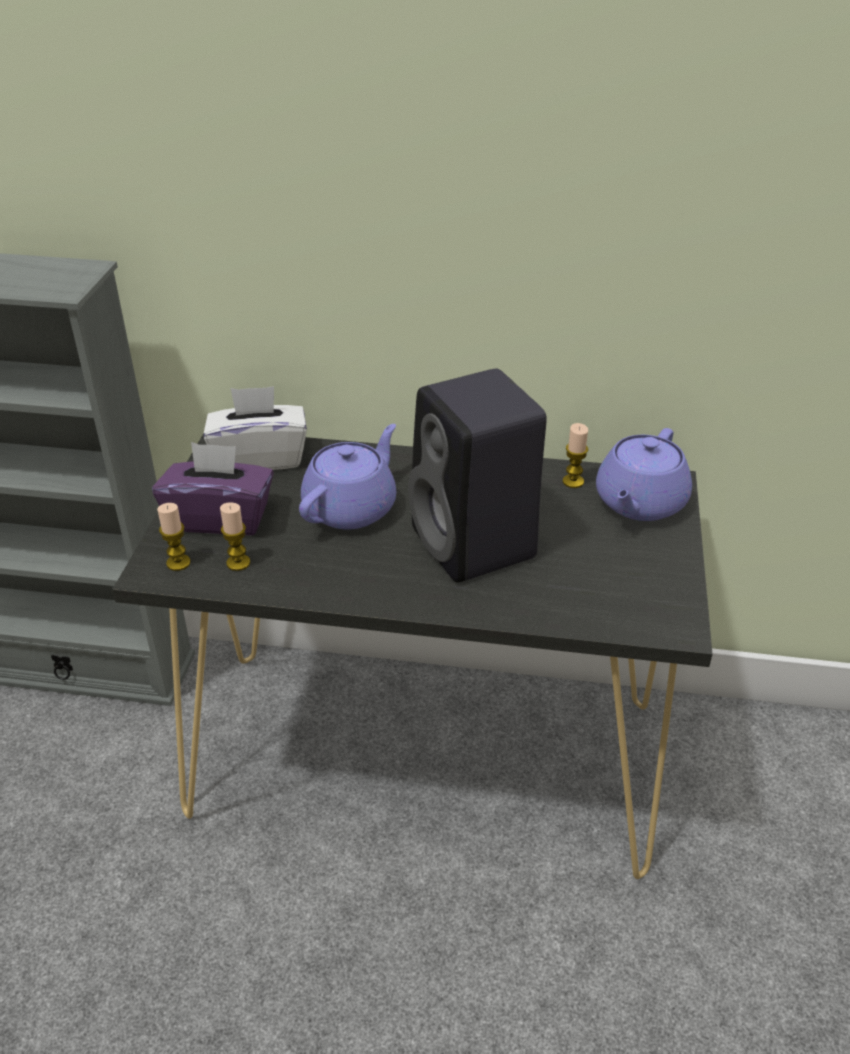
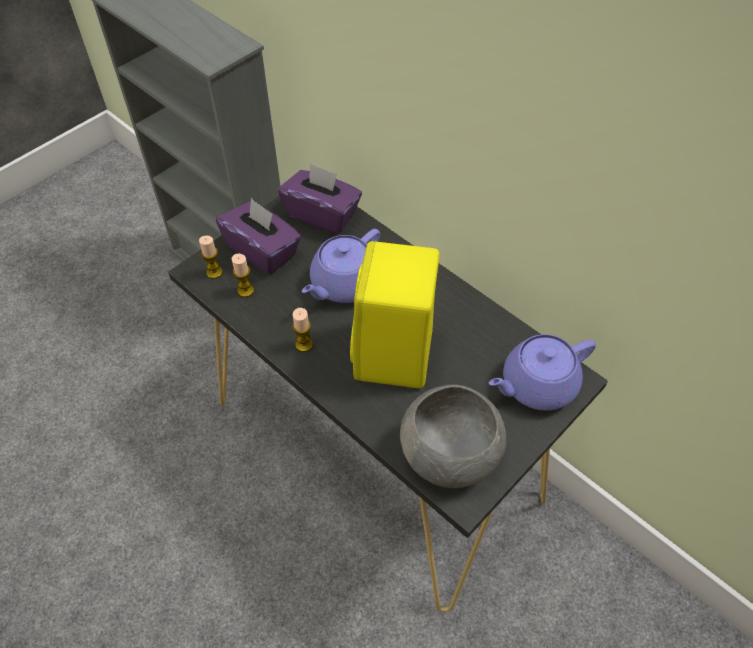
camera: 35 degrees right, 15 degrees up
white tissue box [204,386,307,470] -> purple tissue box [278,163,362,234]
purple teapot [299,424,396,530] -> purple teapot turned 150 degrees clockwise [302,229,380,303]
black speaker [408,368,547,582] -> yellow speaker [350,241,440,388]
candle [562,423,588,488] -> candle moved to [292,308,313,352]
none -> grey bowl [400,385,506,488]

